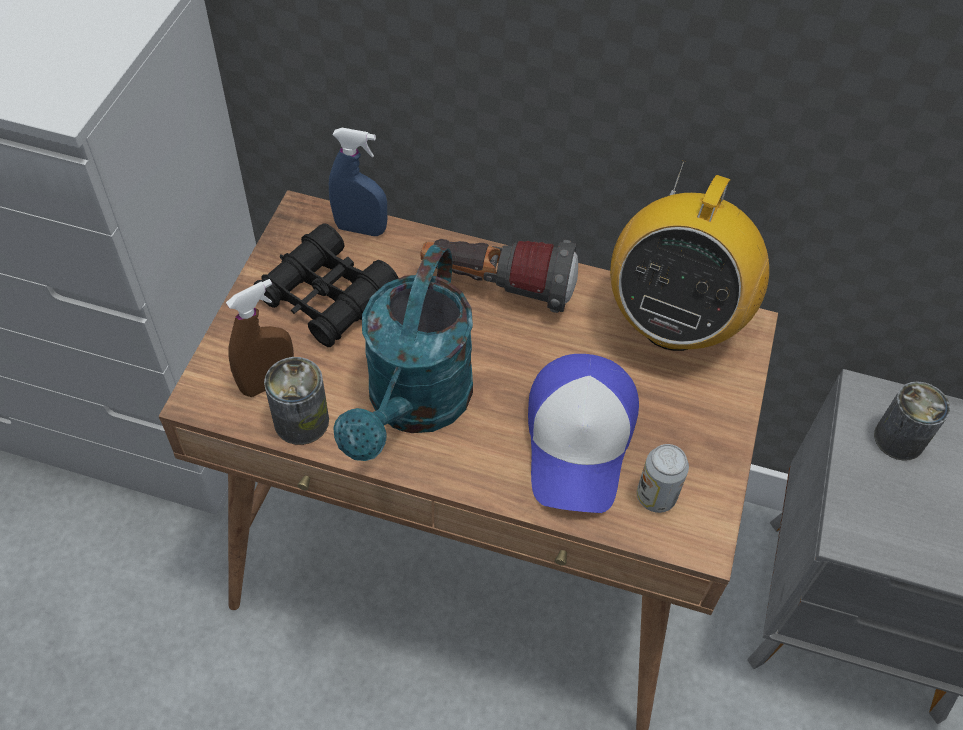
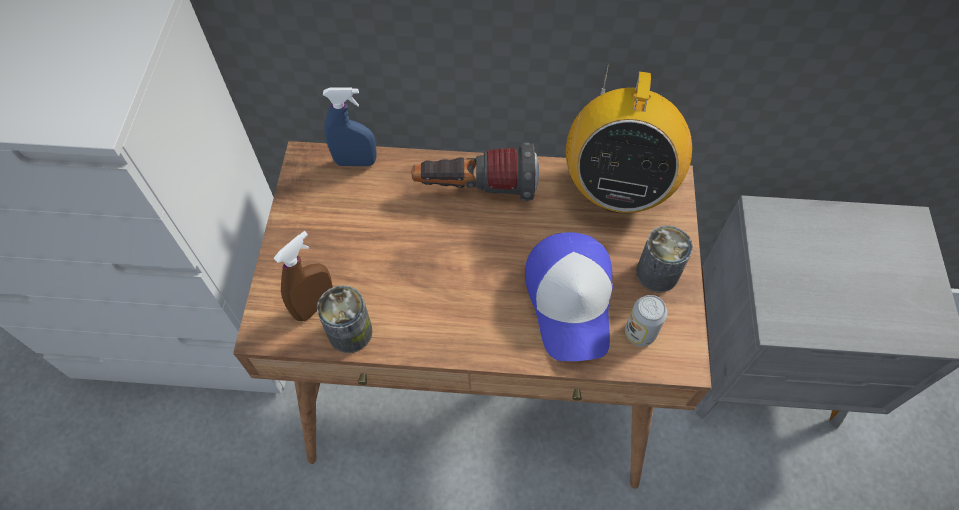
camera: 10 degrees left, 5 degrees up
black binoculars [254,223,398,347] -> none
turquoise watering can [333,245,473,461] -> none
can [874,382,950,461] -> can moved to [636,225,693,292]

